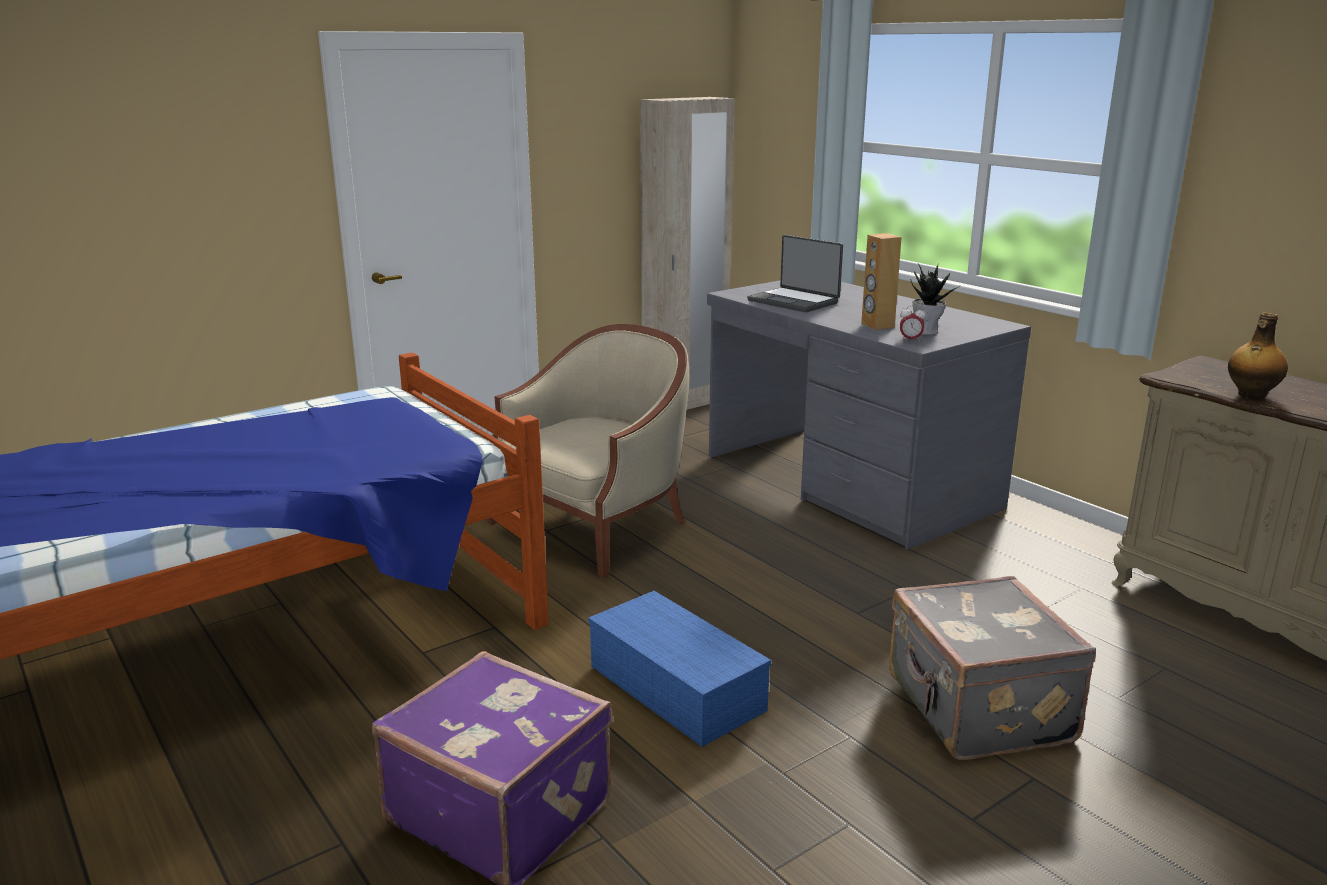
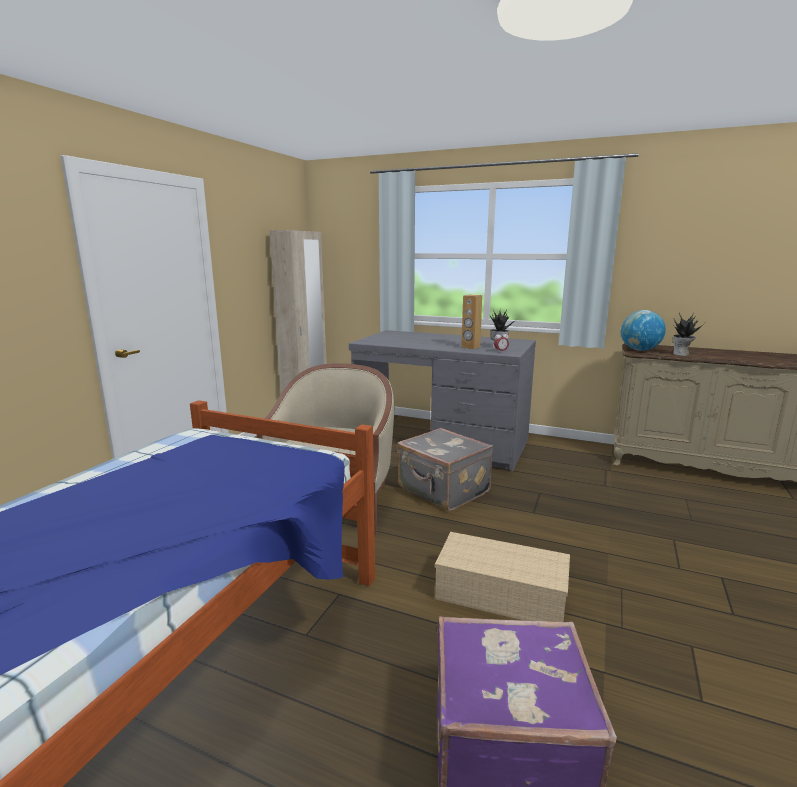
camera: 30 degrees left, 5 degrees down
blue storage box [588,591,771,747] -> beige storage box [435,532,570,622]
laptop [747,235,843,312] -> none
grey suitcase [889,576,1096,760] -> grey suitcase moved to [397,428,493,511]
bottle [1228,312,1288,399] -> potted plant [673,313,705,356]
none -> globe [621,310,666,351]

